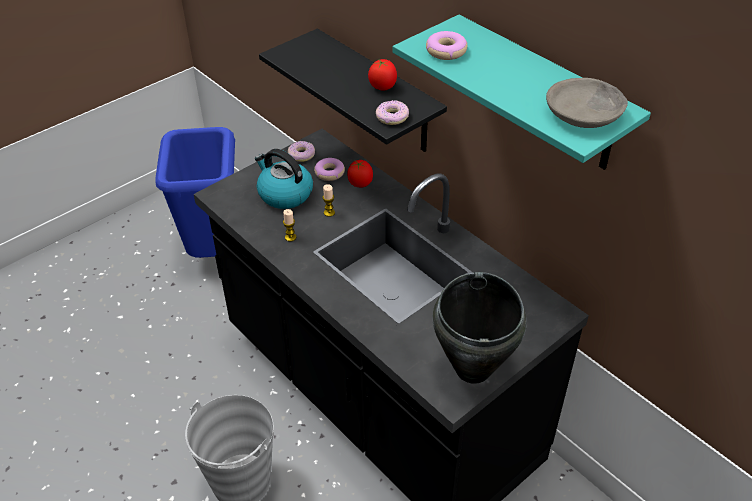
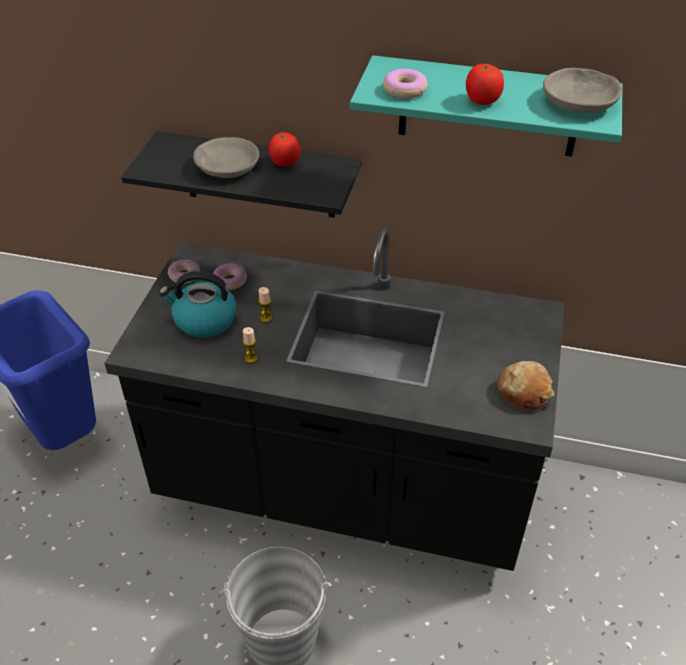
camera: 35 degrees left, 0 degrees up
tomato [347,160,373,188] -> tomato moved to [466,64,504,105]
donut [376,100,409,125] -> none
black cooking pot [432,272,527,384] -> bread [497,361,554,411]
none -> grey bowl [193,137,259,178]

